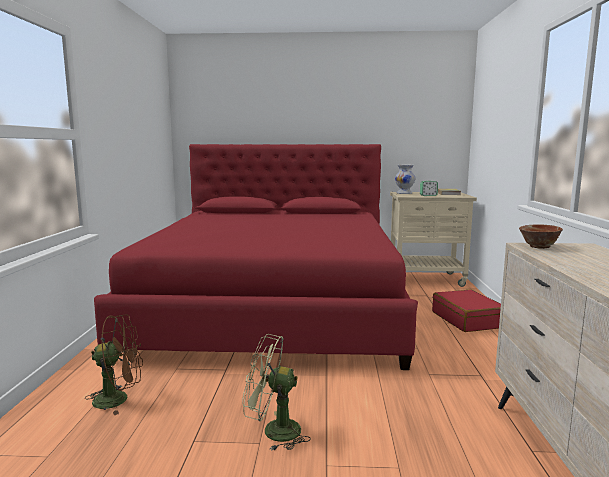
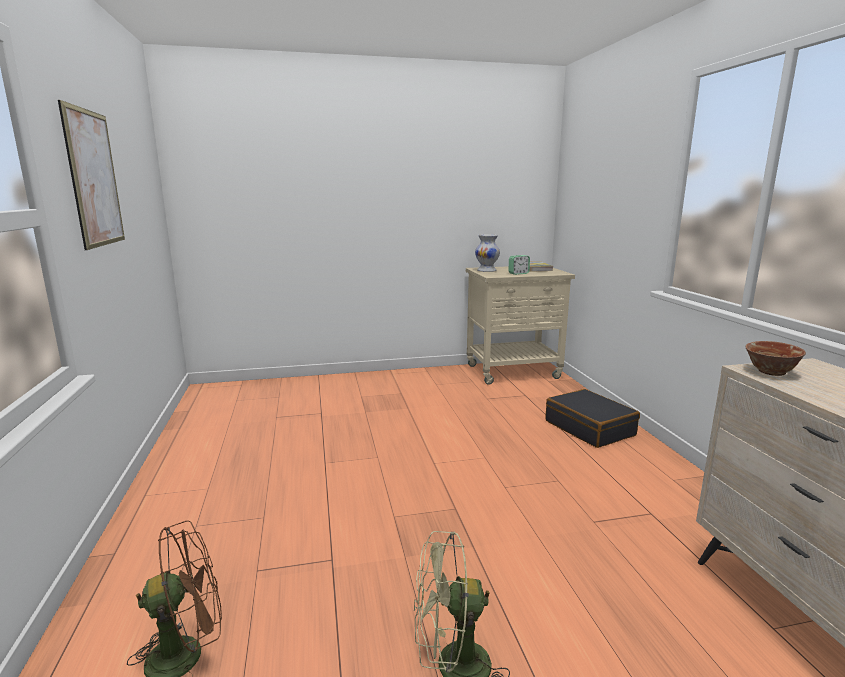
camera: 15 degrees left, 5 degrees up
red bed [94,144,418,370] -> none
red suitcase [432,289,501,332] -> black suitcase [545,389,640,448]
none -> picture [58,100,125,250]

